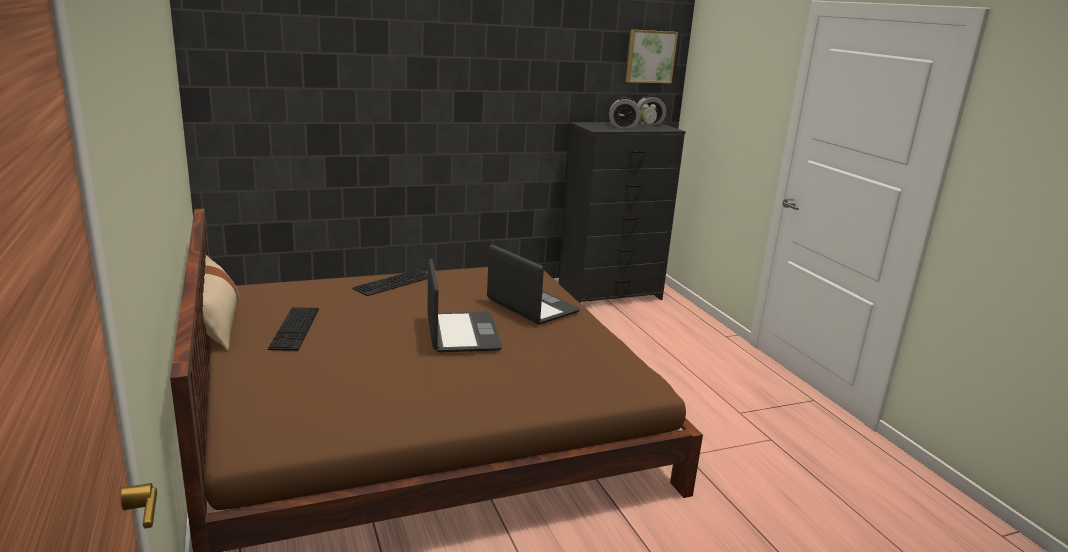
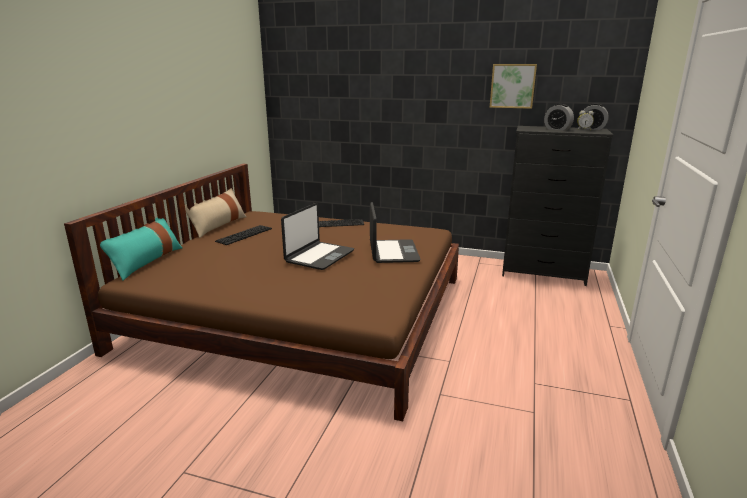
camera: 40 degrees right, 0 degrees up
picture [626,30,678,83] -> picture moved to [490,64,537,109]
none -> turquoise pillow [100,217,183,281]

